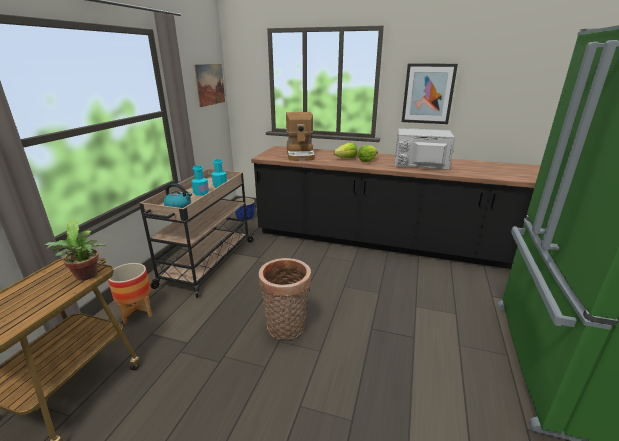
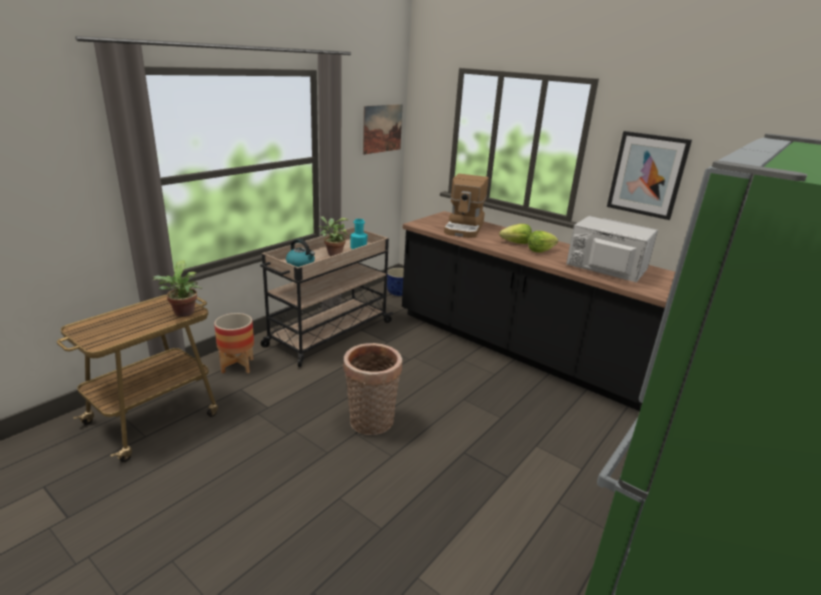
camera: 20 degrees right, 0 degrees up
turquoise bottle [191,165,209,196] -> potted plant [318,216,348,256]

